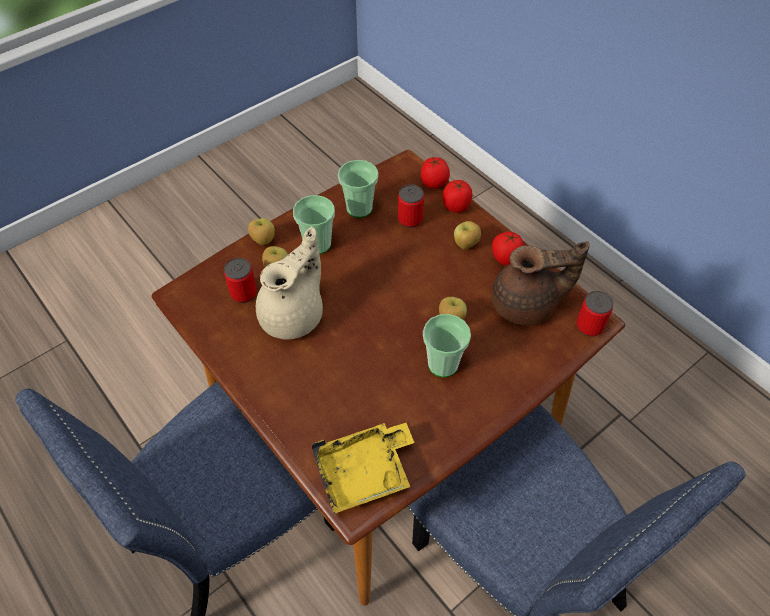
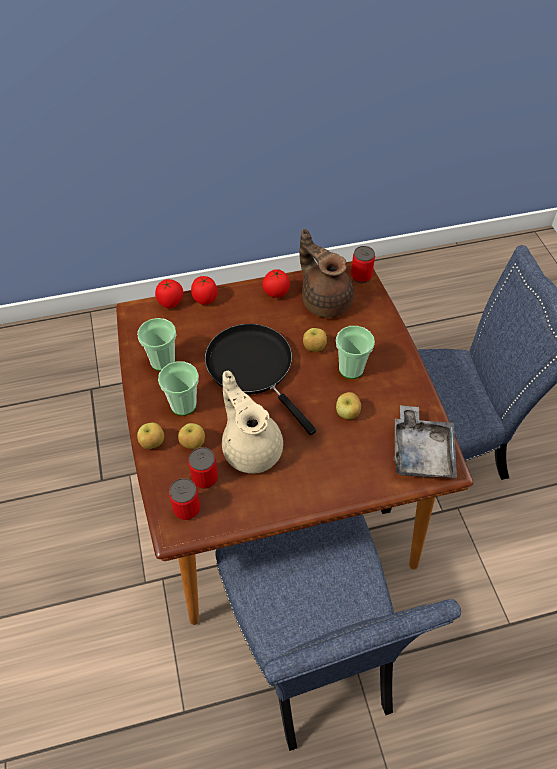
camera: 65 degrees left, 0 degrees up
yellow tray [312,423,415,514] -> grey tray [394,405,457,478]
can [398,184,424,228] -> can moved to [169,478,200,520]
apple [454,221,481,249] -> apple moved to [336,392,361,419]
brown teapot [492,241,590,325] -> brown teapot turned 60 degrees counterclockwise [300,229,354,318]
none -> black frying pan [205,324,317,435]

